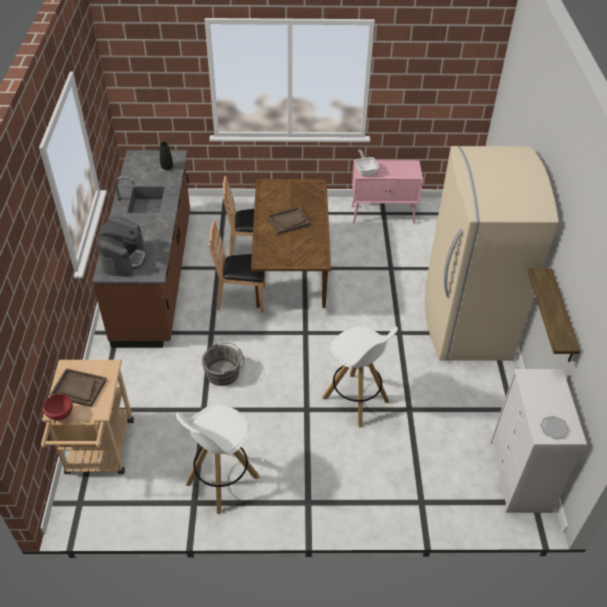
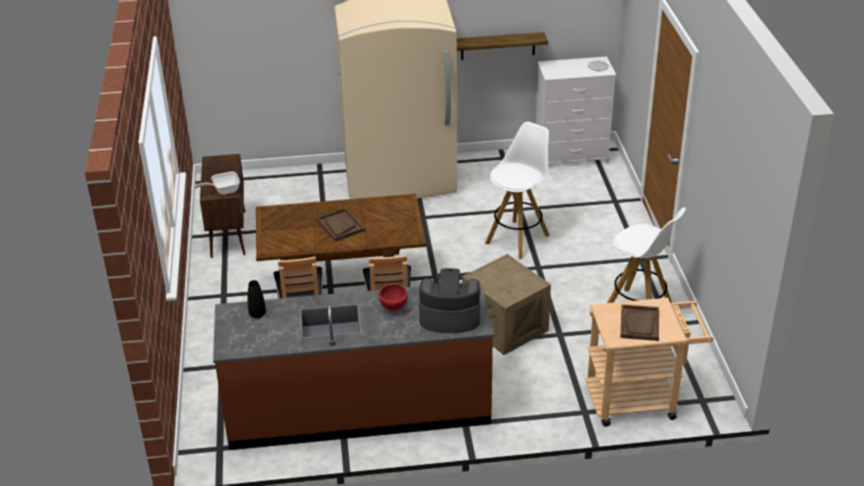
camera: 95 degrees left, 10 degrees down
red bowl [43,394,73,421] -> red bowl moved to [379,285,408,311]
grey bucket [202,343,245,386] -> crate [462,254,551,355]
pink cabinet [352,160,423,224] -> brown cabinet [200,154,246,258]

